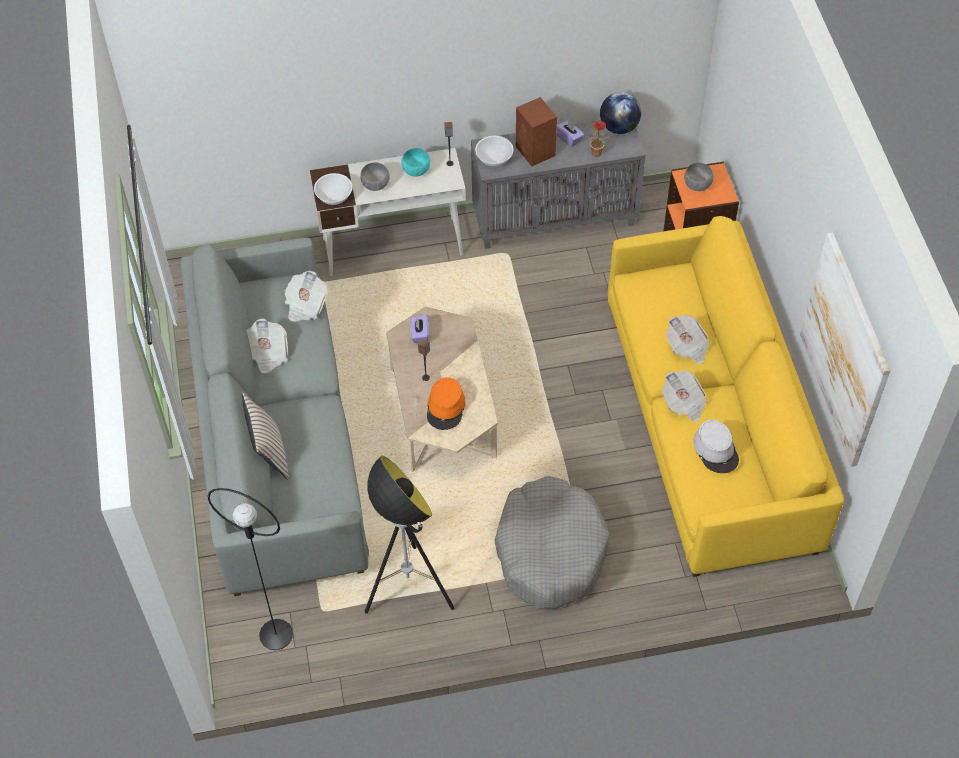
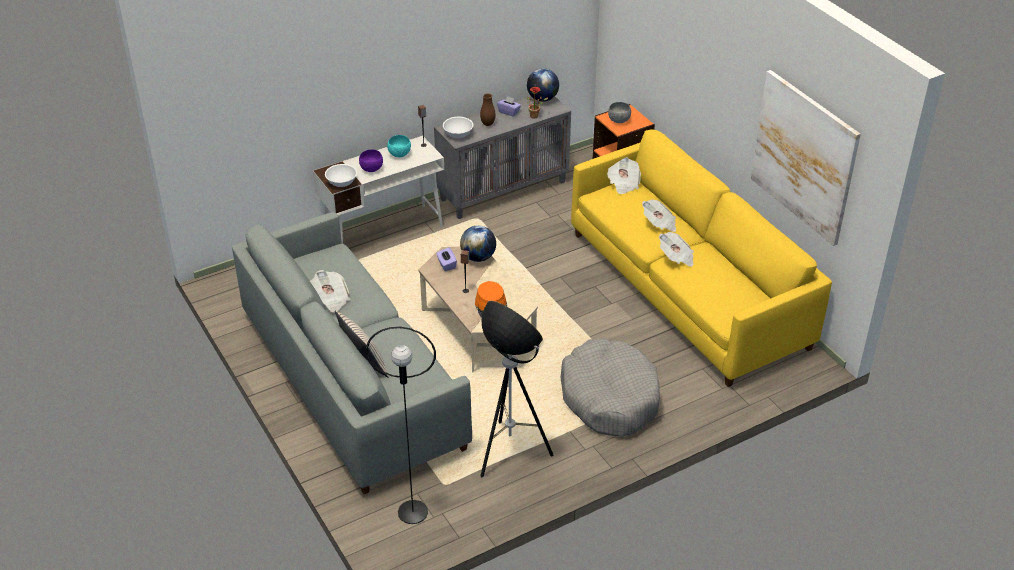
camera: 20 degrees left, 15 degrees down
newspaper [284,271,328,321] -> newspaper moved to [607,157,641,194]
grey bowl [360,162,389,191] -> purple bowl [359,149,383,172]
brown speaker [516,97,557,166] -> brown vase [480,94,496,126]
grey hat [693,420,739,473] -> none
none -> globe [460,225,496,262]

